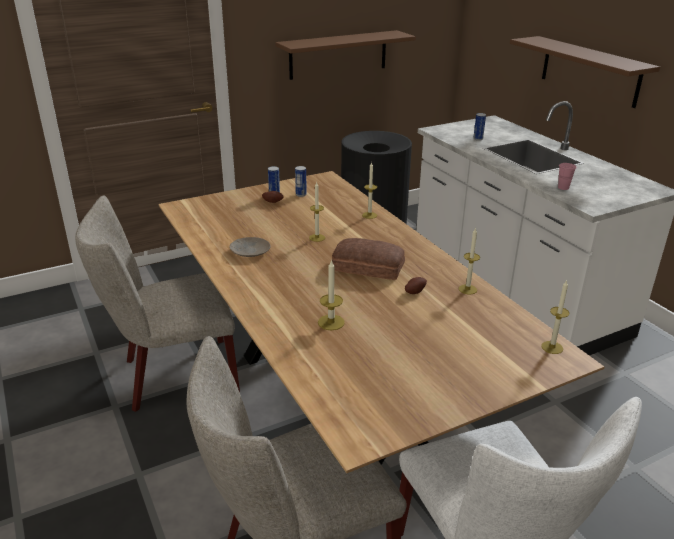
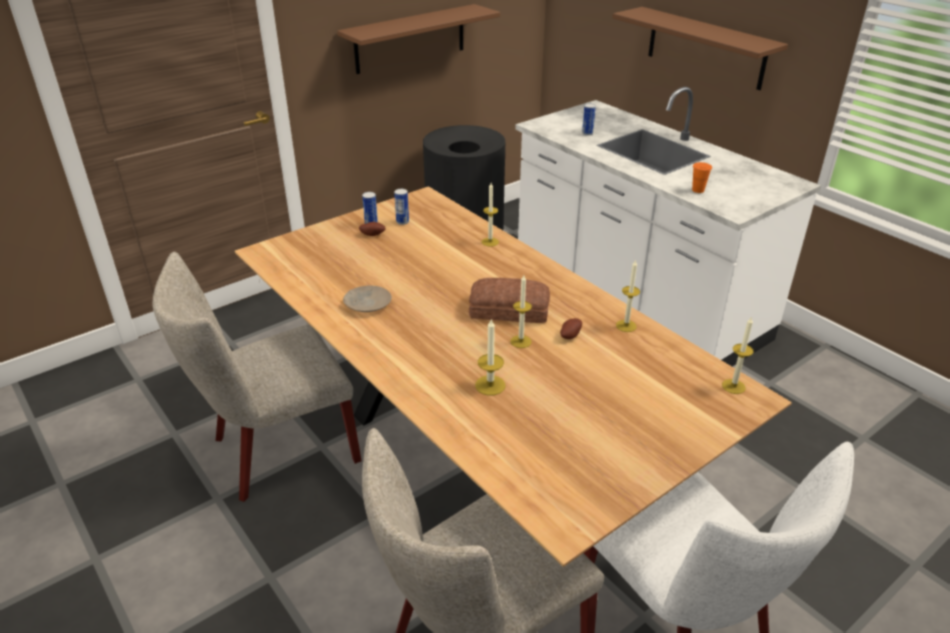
camera: 10 degrees left, 5 degrees up
candle [309,182,325,242] -> candle moved to [510,275,532,348]
pink cup [558,163,577,190] -> orange cup [692,162,712,193]

